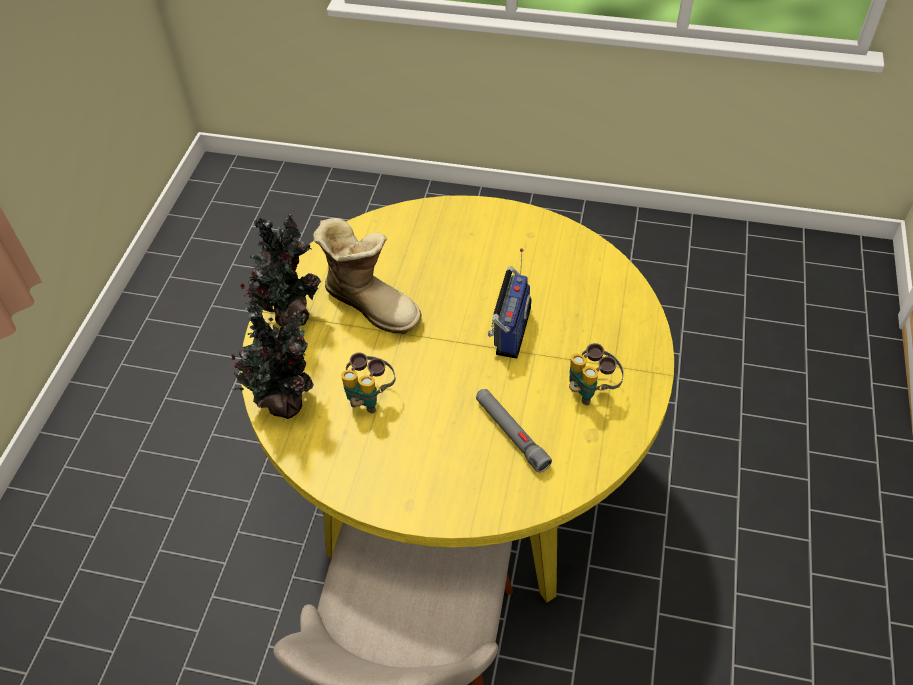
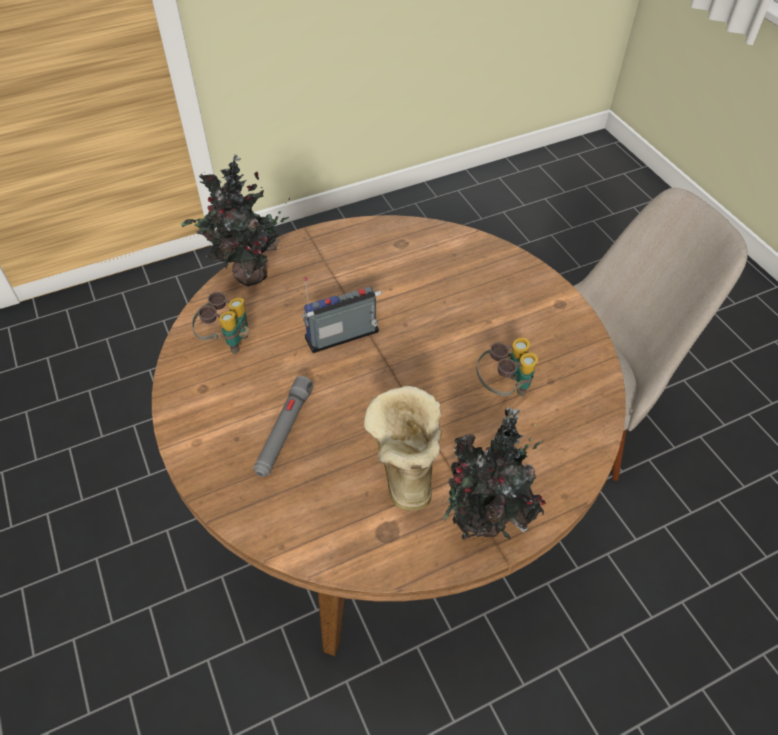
camera: 130 degrees left, 0 degrees up
potted plant [232,304,314,419] -> potted plant moved to [181,154,290,286]
yellow dining table [241,195,674,603] -> brown dining table [152,215,626,656]
grey flashlight [476,389,552,472] -> grey flashlight moved to [253,376,314,477]
binoculars [569,343,624,405] -> binoculars moved to [192,292,250,354]

